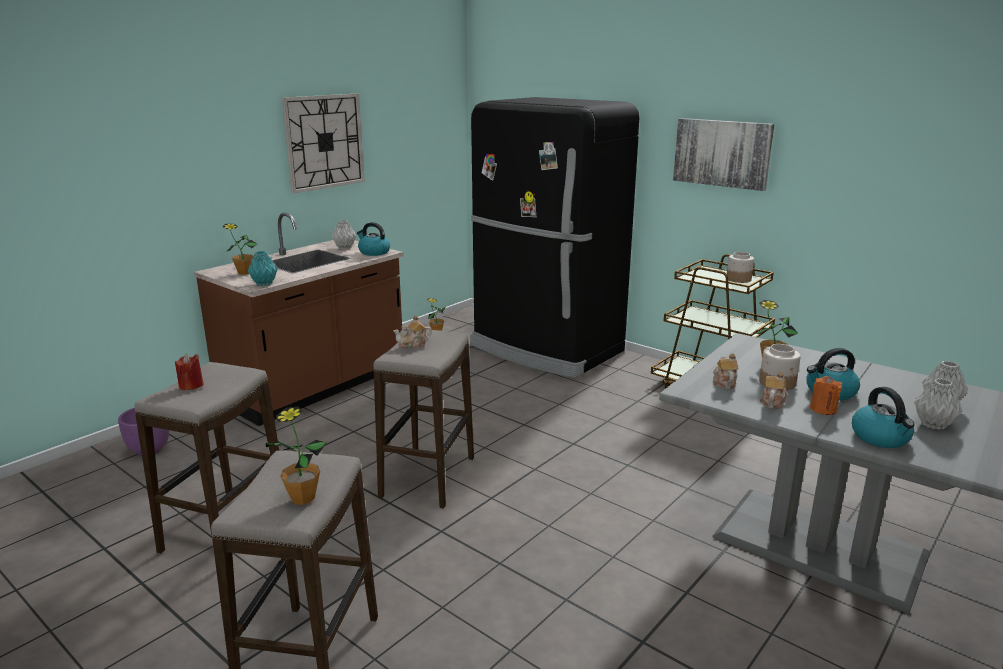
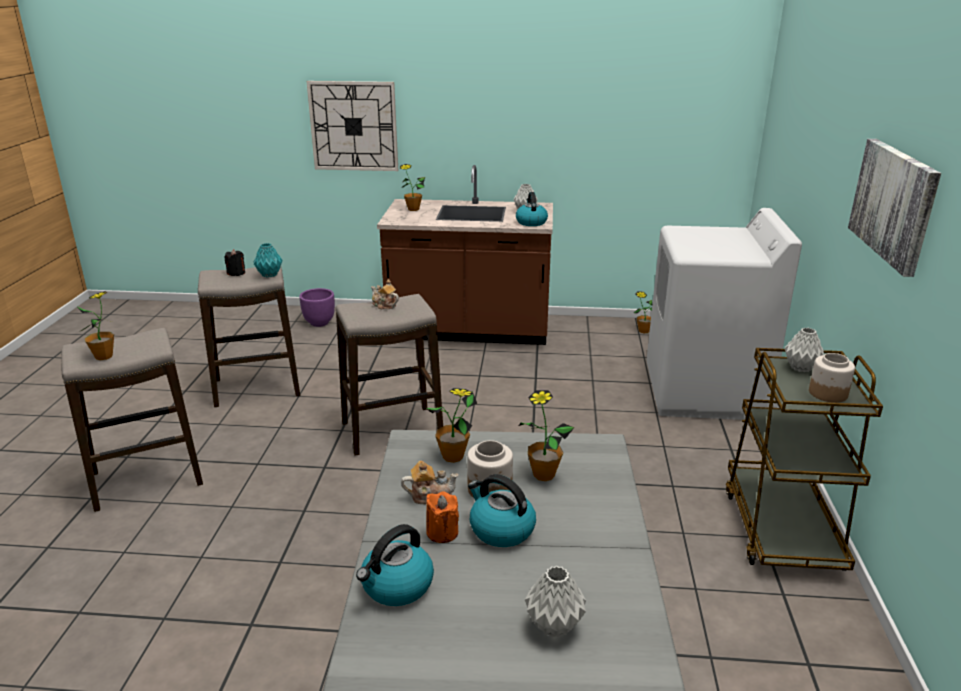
camera: 55 degrees right, 5 degrees up
red candle [175,354,204,391] -> black candle [224,249,245,276]
turquoise vase [248,251,278,286] -> turquoise vase moved to [254,243,283,277]
wall clock [282,94,365,193] -> wall clock moved to [307,81,398,171]
black fridge [470,97,639,378] -> white washing machine [646,208,802,420]
teapot [713,353,738,389] -> potted plant [426,388,477,463]
grey vase [914,378,963,430] -> grey vase moved to [784,328,824,372]

